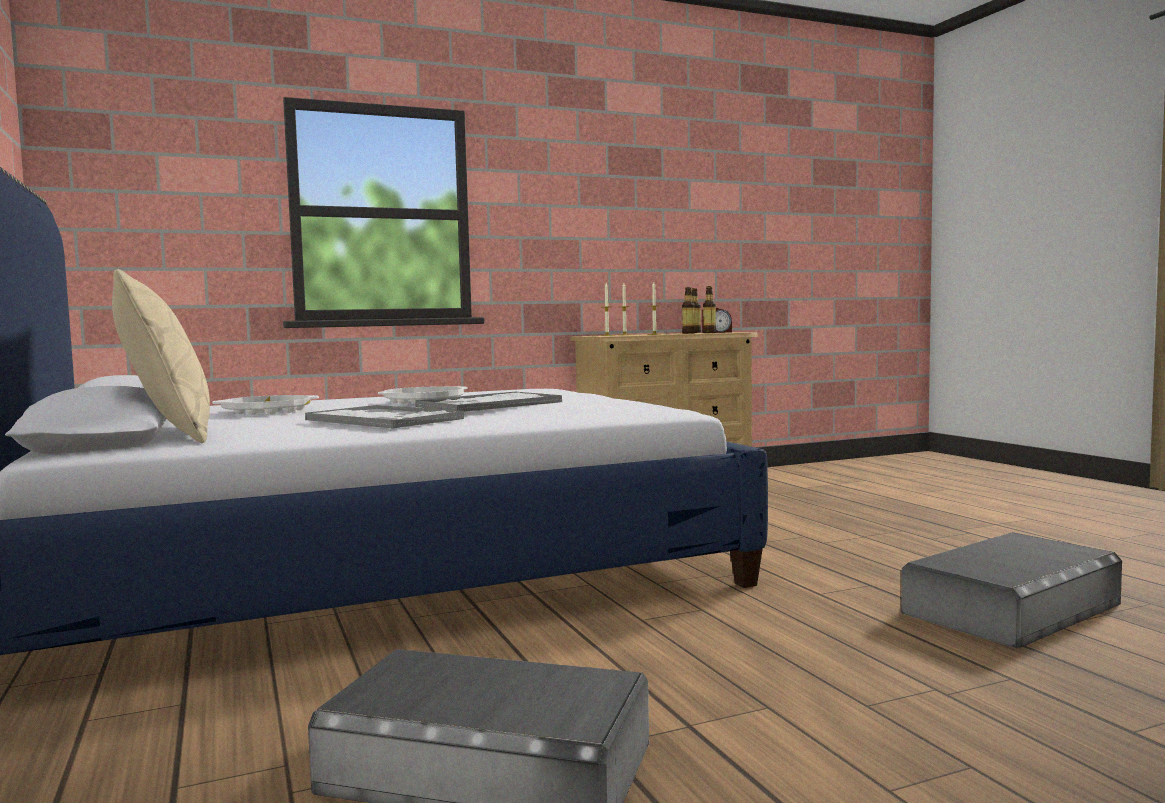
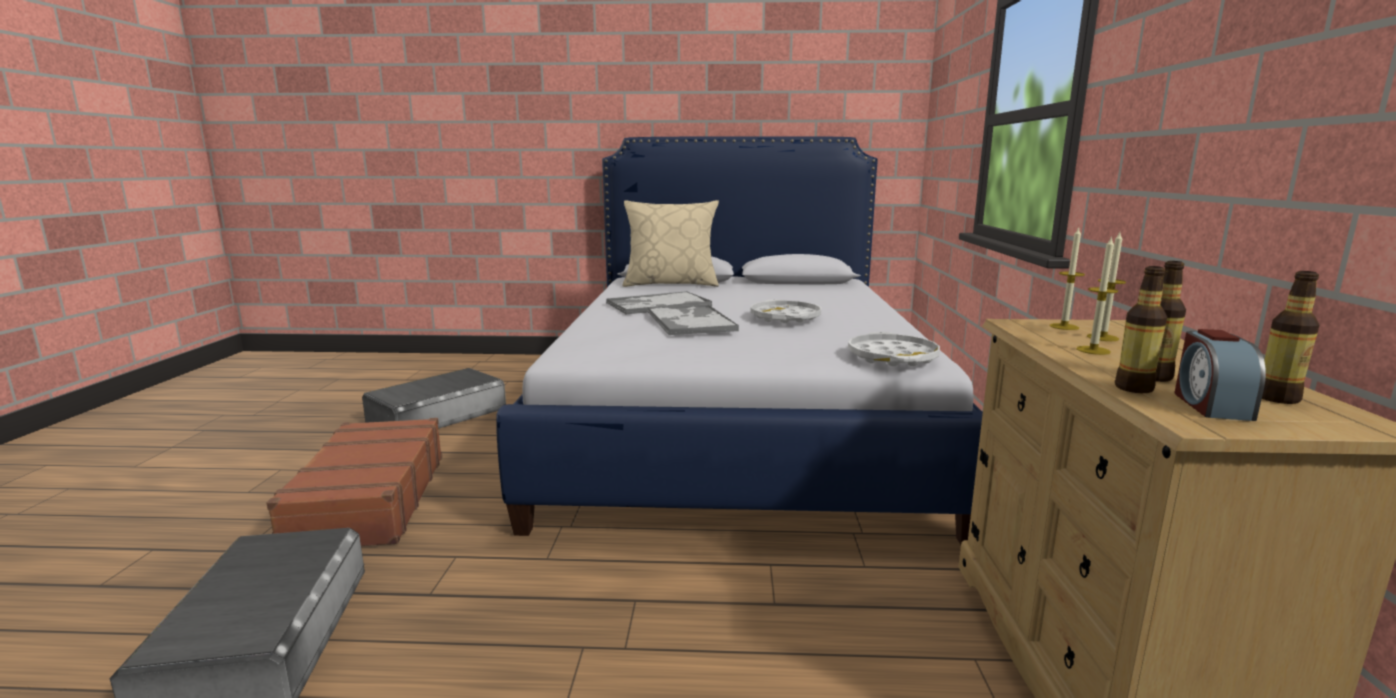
camera: 115 degrees right, 10 degrees up
white tray [212,395,319,415] -> white tray moved to [848,332,940,366]
none -> brown suitcase [267,418,442,546]

